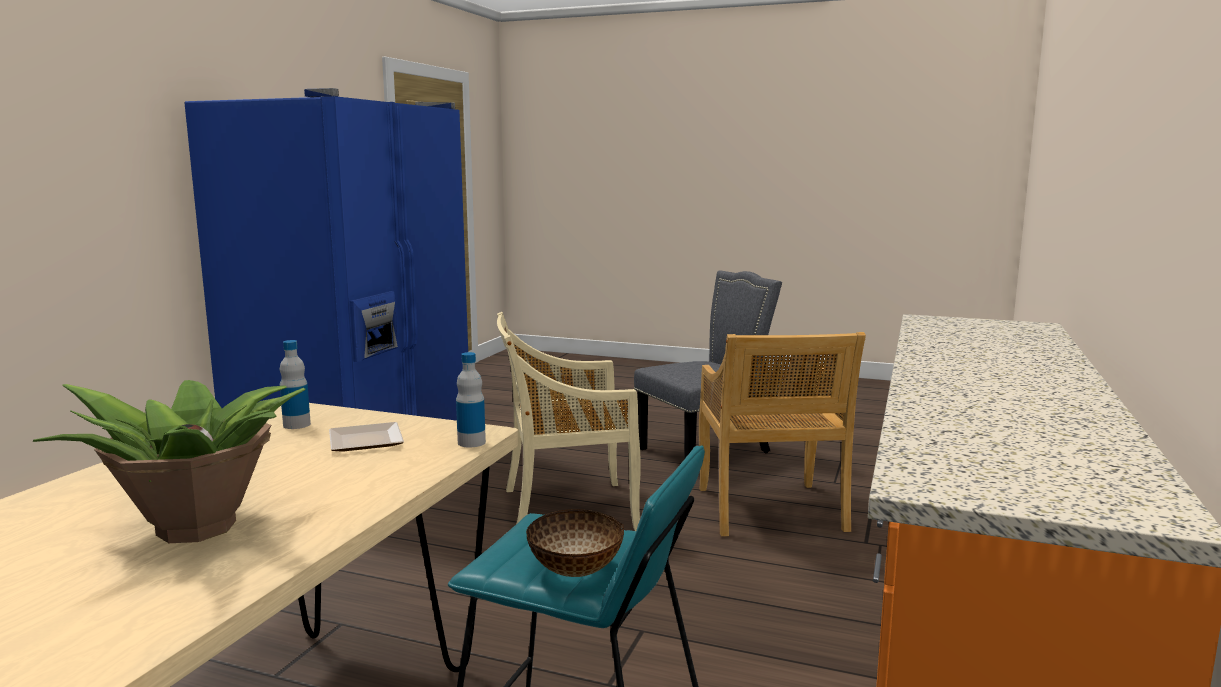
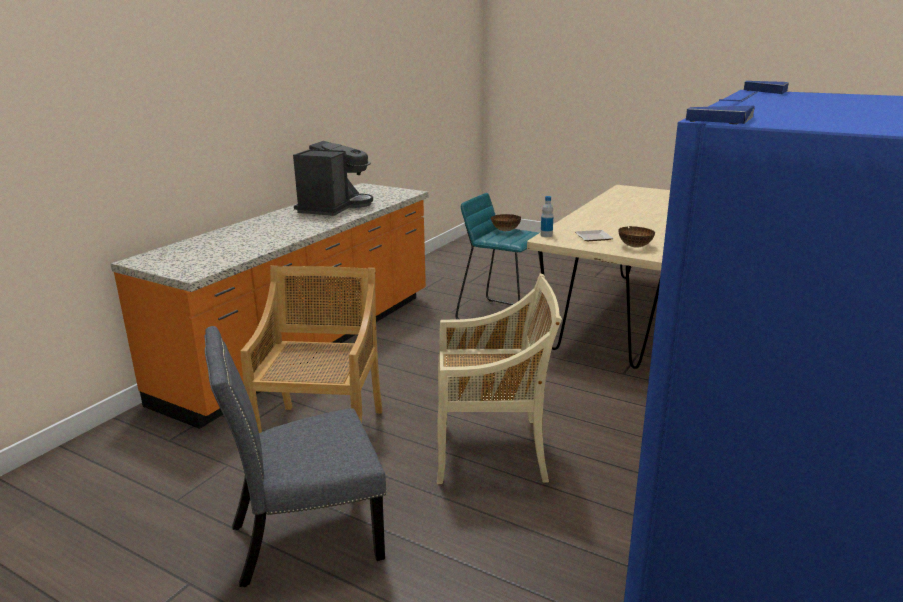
camera: 170 degrees left, 10 degrees up
potted plant [33,380,306,543] -> none
bottle [280,340,311,429] -> bowl [618,226,655,248]
none -> coffee machine [293,141,373,216]

